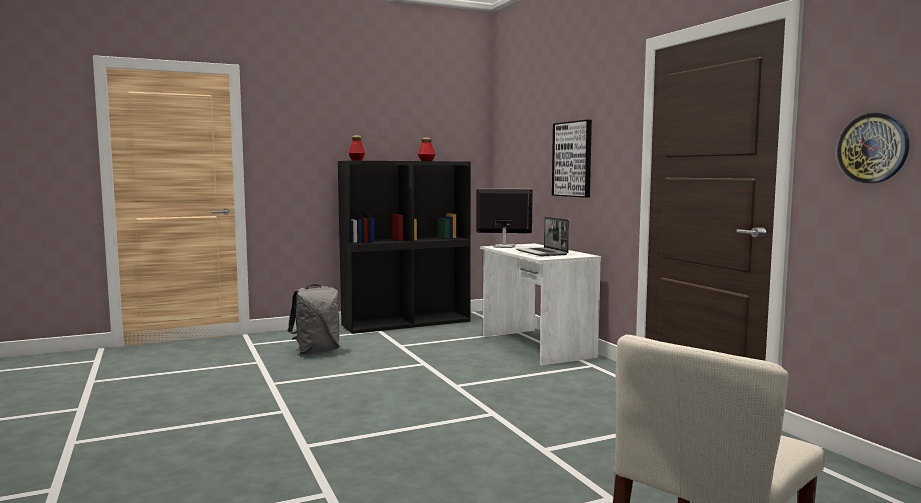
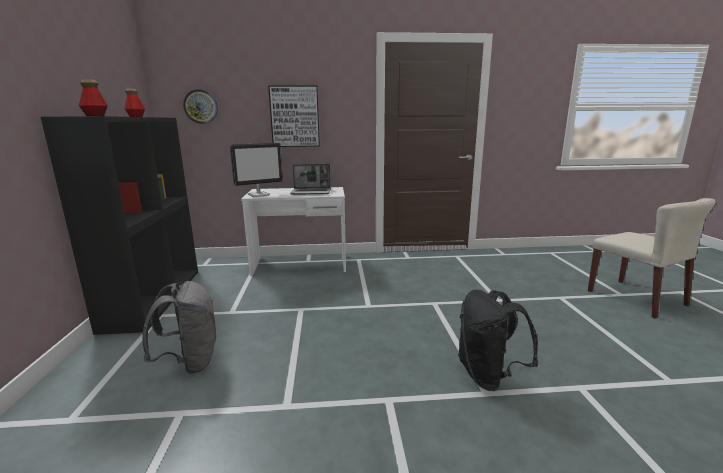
camera: 70 degrees left, 10 degrees up
monitor [476,189,533,248] -> monitor turned 150 degrees counterclockwise [230,143,283,197]
wall clock [837,113,909,183] -> wall clock moved to [183,89,218,124]
none -> black backpack [458,290,538,391]

